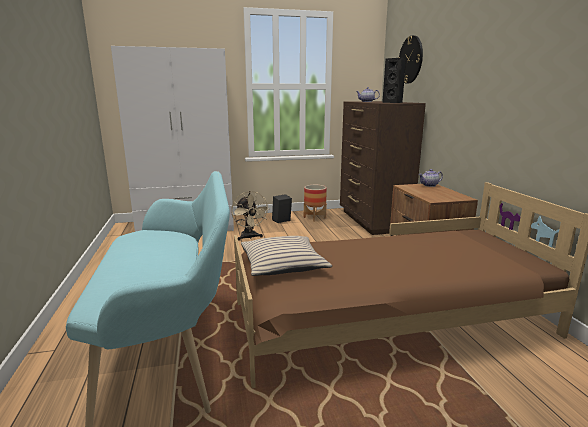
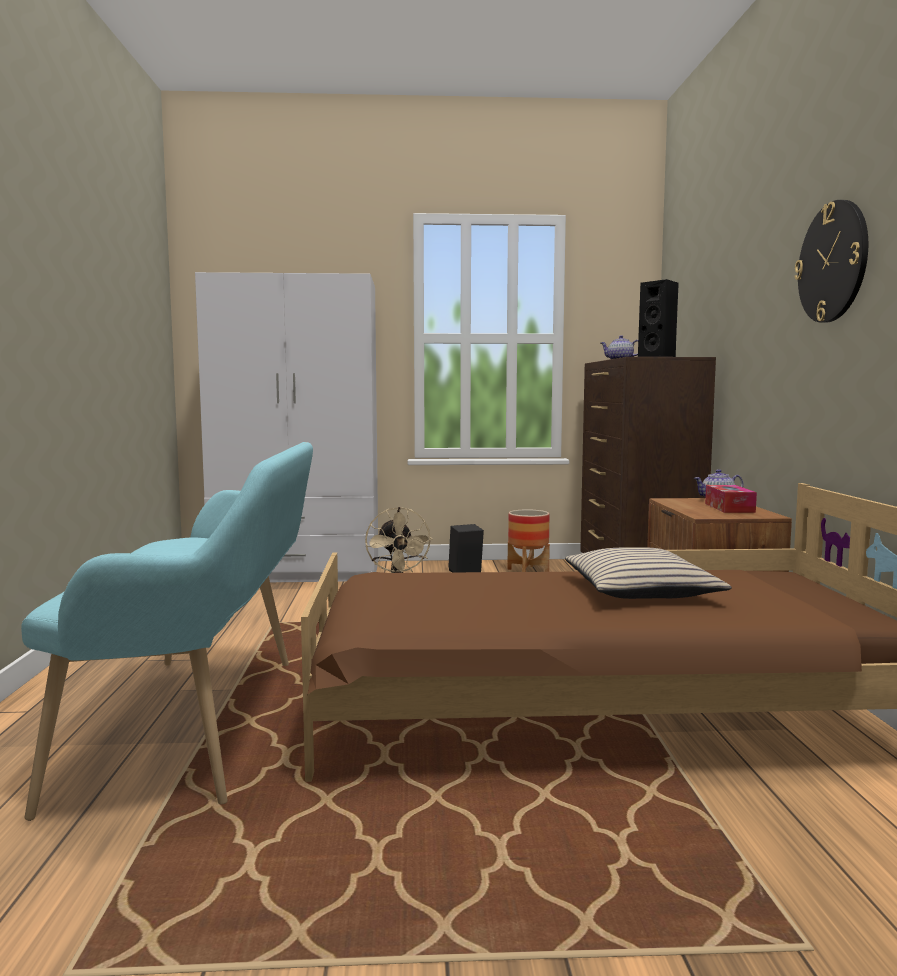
camera: 10 degrees right, 10 degrees down
beige pillow [241,236,332,276] -> beige pillow moved to [565,547,732,599]
wall clock [398,35,423,83] -> wall clock moved to [794,200,868,323]
none -> tissue box [705,485,757,513]

